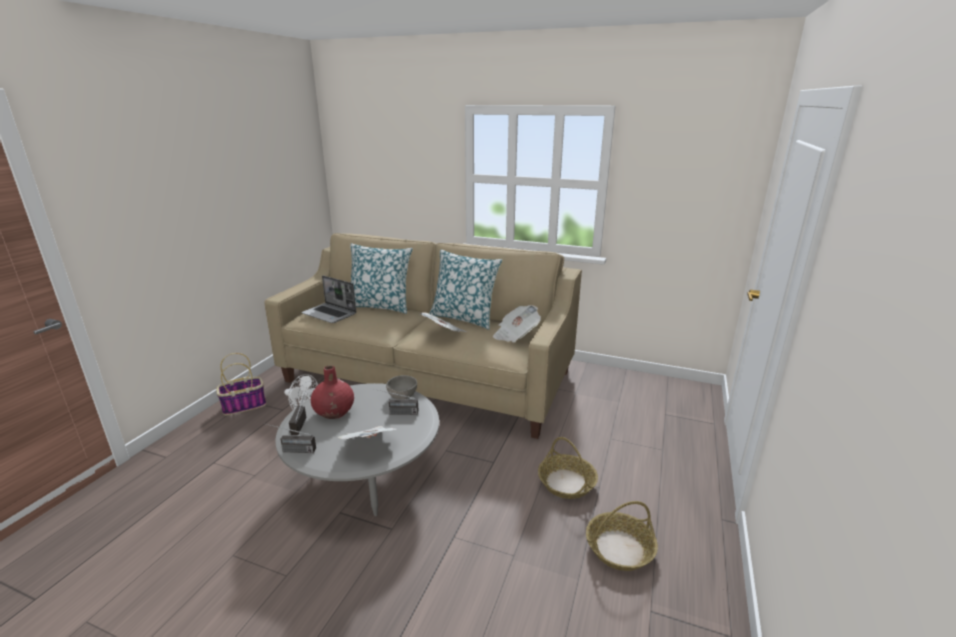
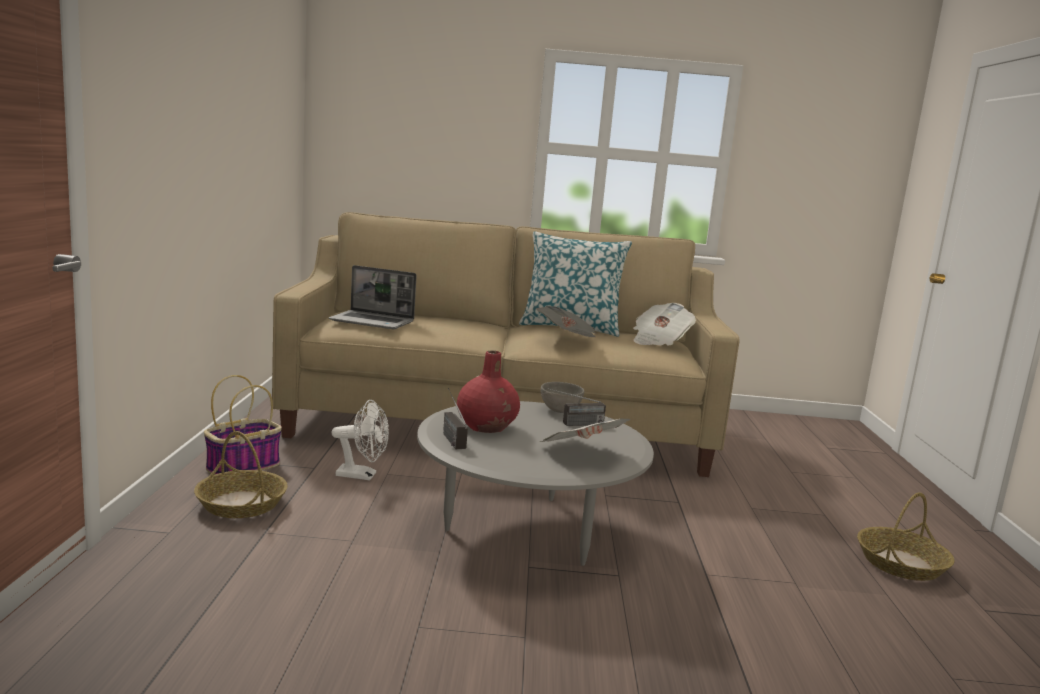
camera: 20 degrees left, 10 degrees down
radio [264,423,316,453] -> none
pillow [350,243,413,314] -> none
basket [538,437,598,499] -> basket moved to [194,431,288,518]

